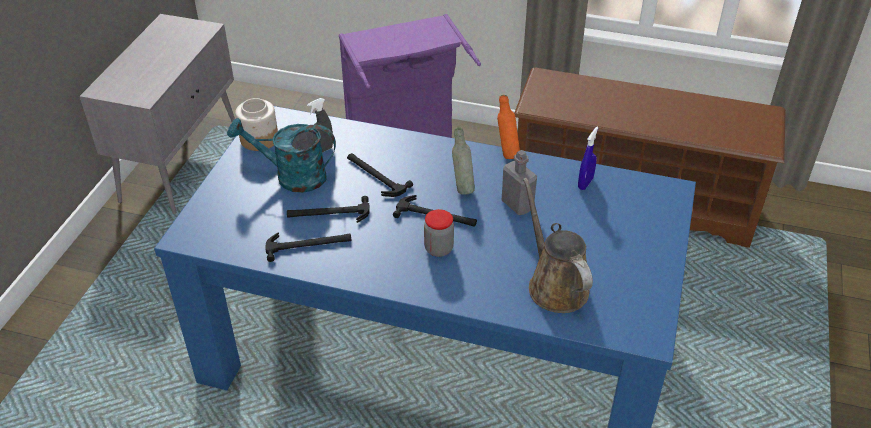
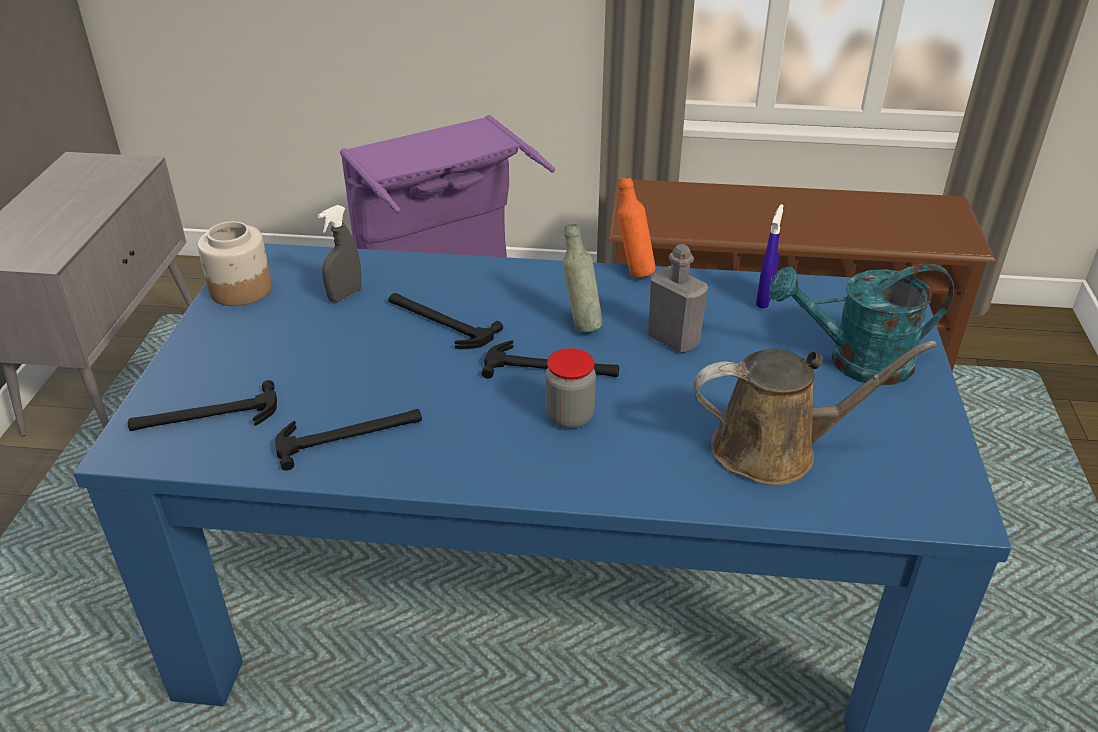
camera: 10 degrees left, 5 degrees down
turquoise watering can [227,118,336,193] -> turquoise watering can moved to [769,264,954,385]
hammer [287,196,370,223] -> hammer moved to [128,380,277,431]
brown watering can [523,178,593,313] -> brown watering can turned 120 degrees clockwise [694,341,937,486]

